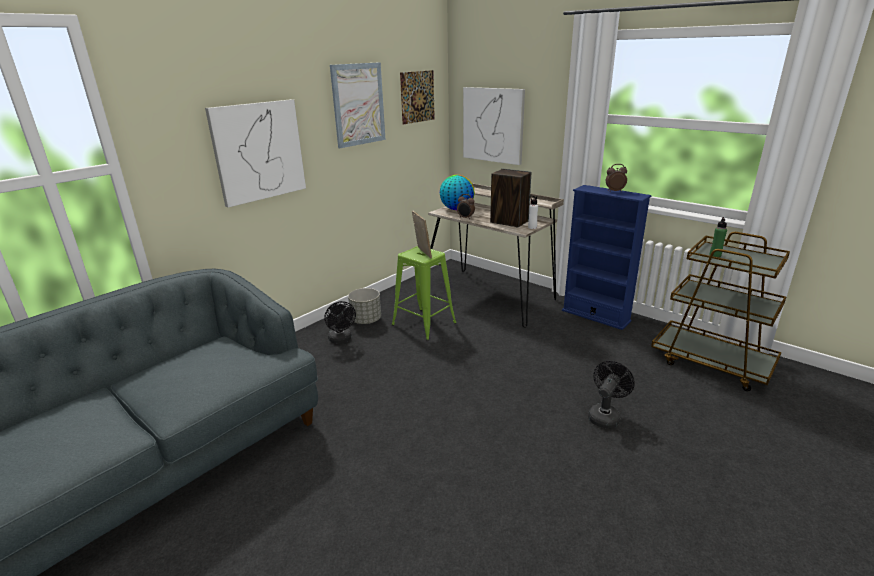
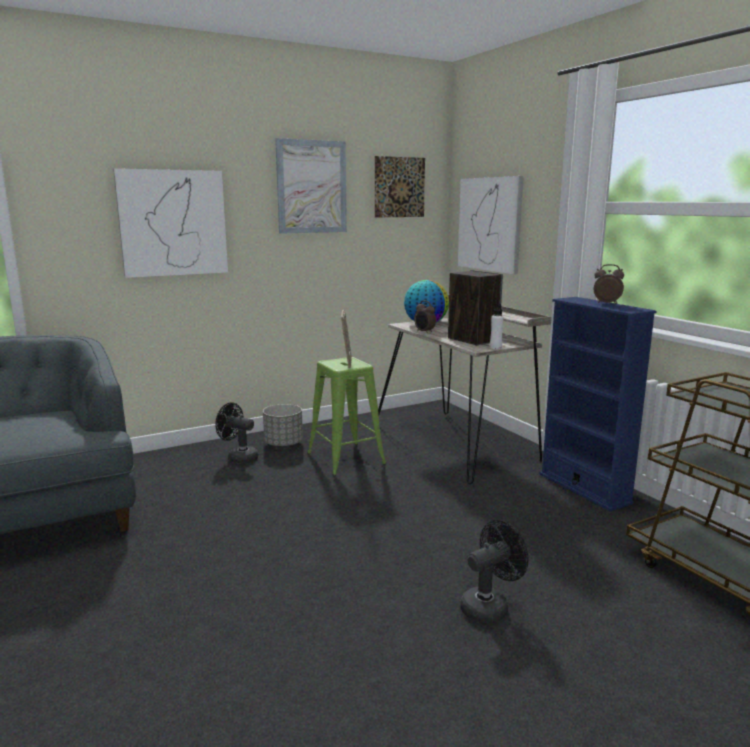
camera: 20 degrees right, 10 degrees down
black fan [324,301,356,343] -> black fan turned 120 degrees clockwise [215,402,259,464]
green bottle [709,217,727,258] -> none

